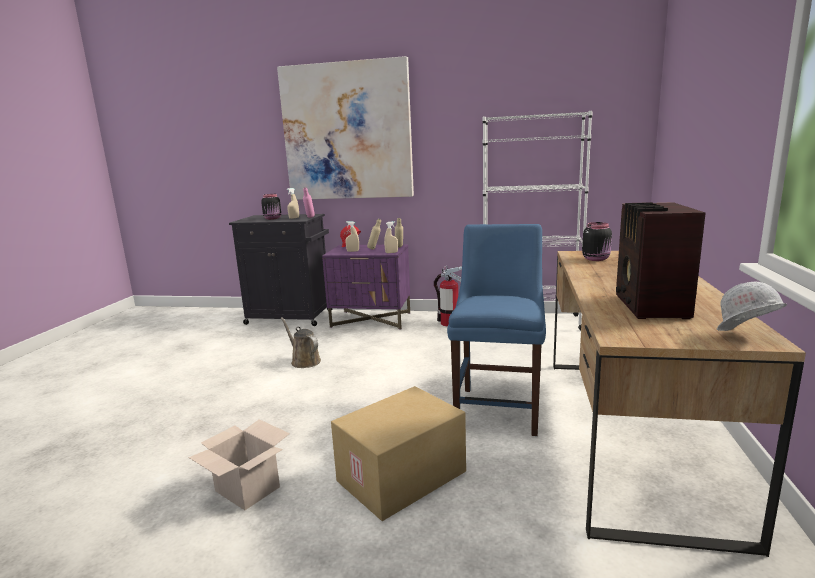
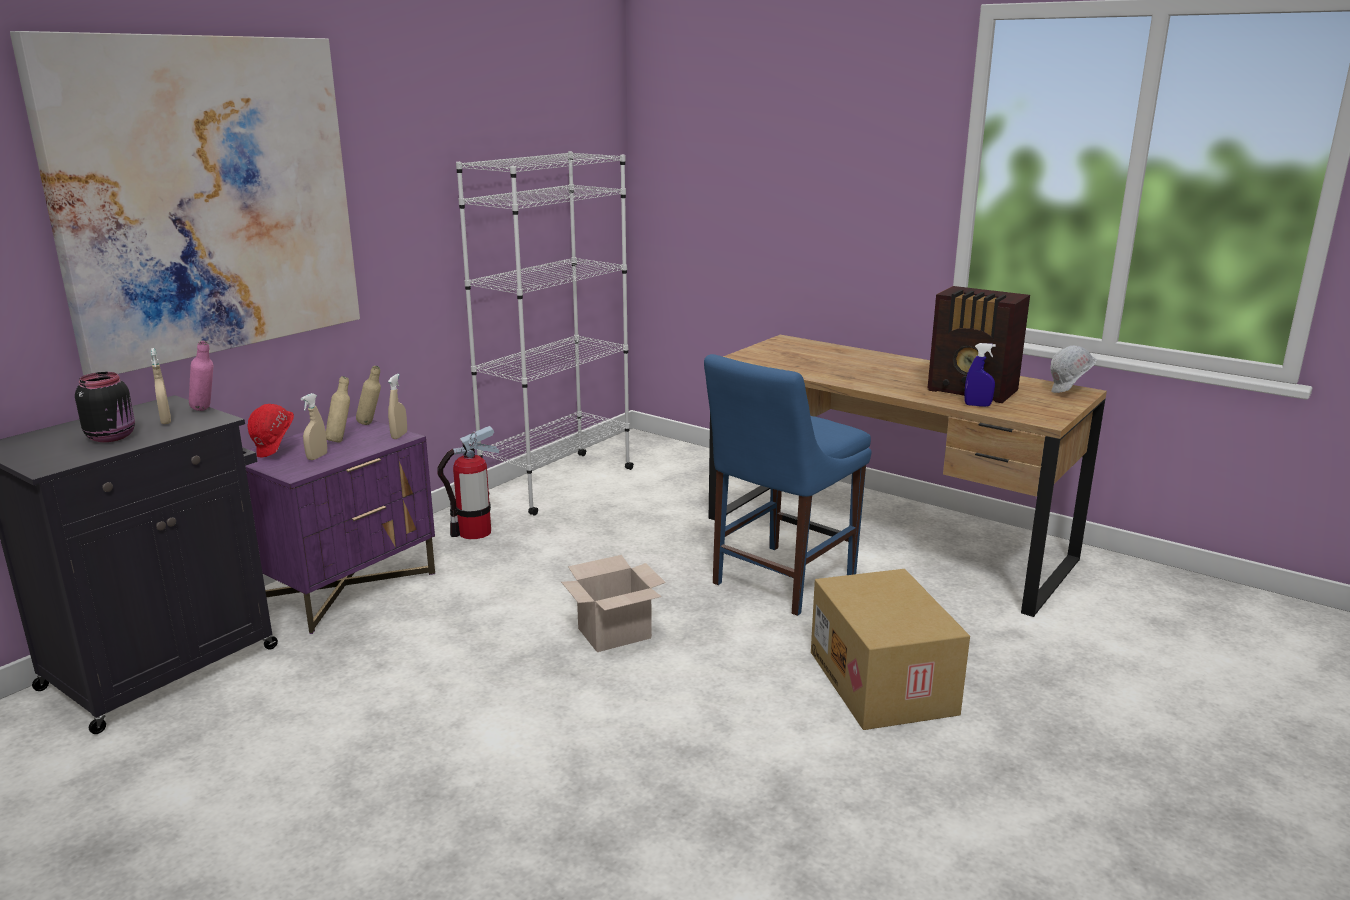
camera: 65 degrees left, 5 degrees up
cardboard box [189,419,290,510] -> cardboard box moved to [561,555,666,652]
brown watering can [281,317,321,368] -> none
blue chair [447,224,546,436] -> blue chair turned 90 degrees counterclockwise [704,354,871,616]
black jar [582,222,612,261] -> none
none -> blue spray bottle [964,343,996,407]

